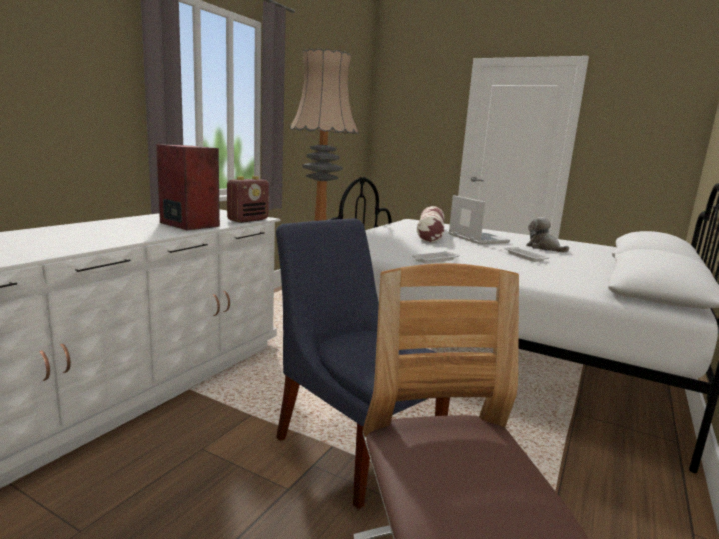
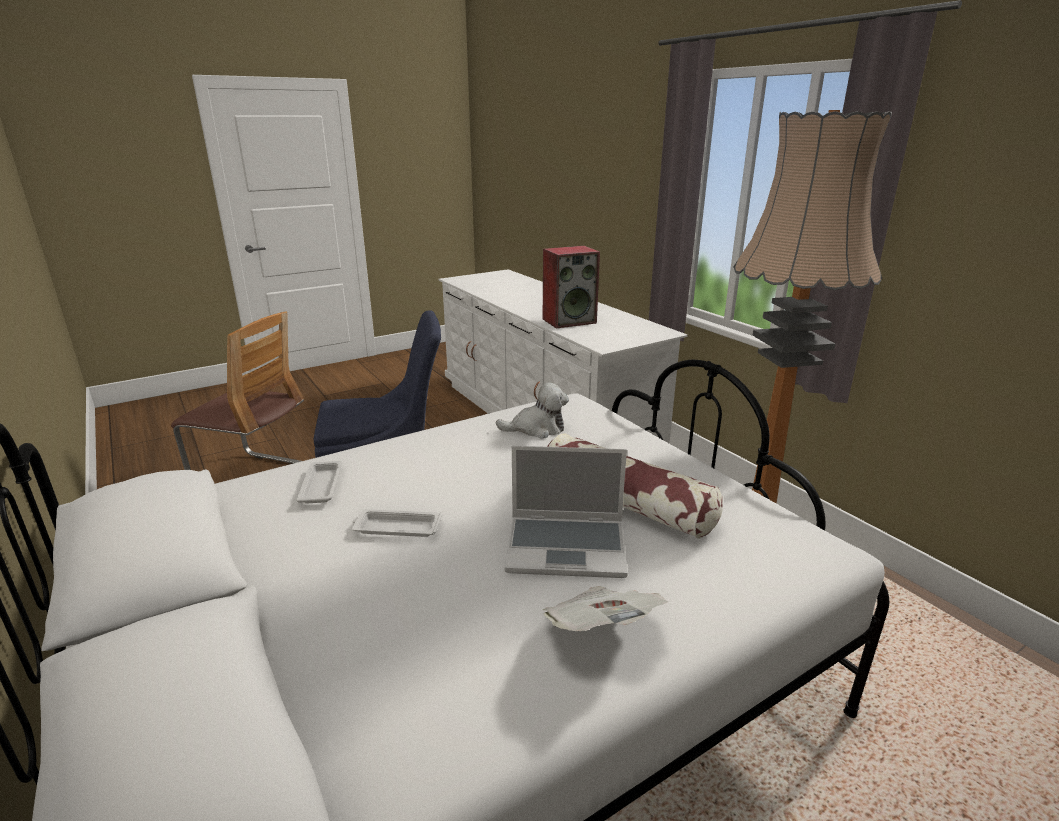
camera: 120 degrees right, 10 degrees up
radio [227,176,269,223] -> none
white tray [412,251,459,264] -> white tray moved to [296,461,342,504]
plush toy [526,217,569,253] -> plush toy moved to [496,382,569,439]
none -> newspaper [543,586,669,631]

